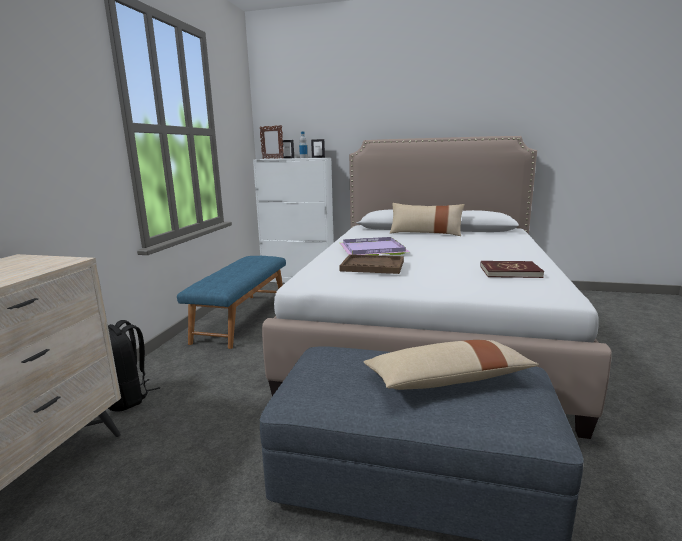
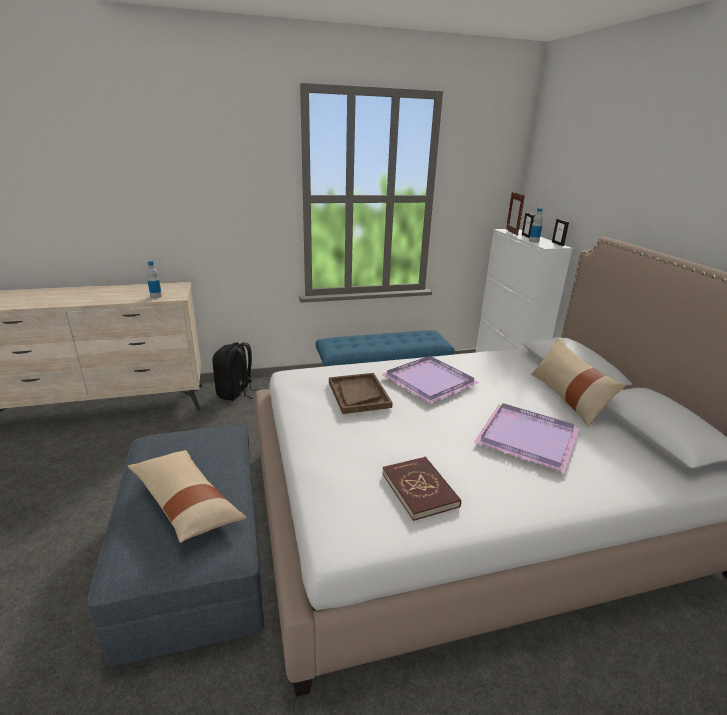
camera: 60 degrees right, 10 degrees up
none -> bottle [147,261,162,298]
none -> purple tray [474,403,579,473]

